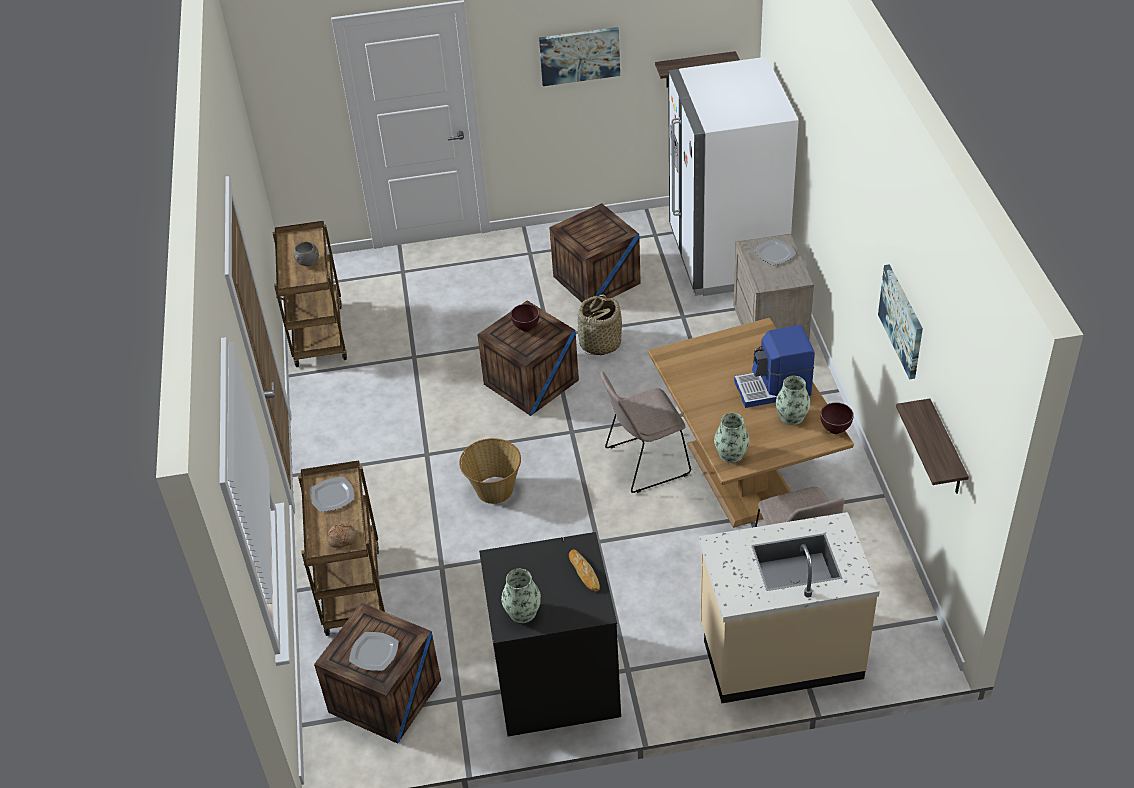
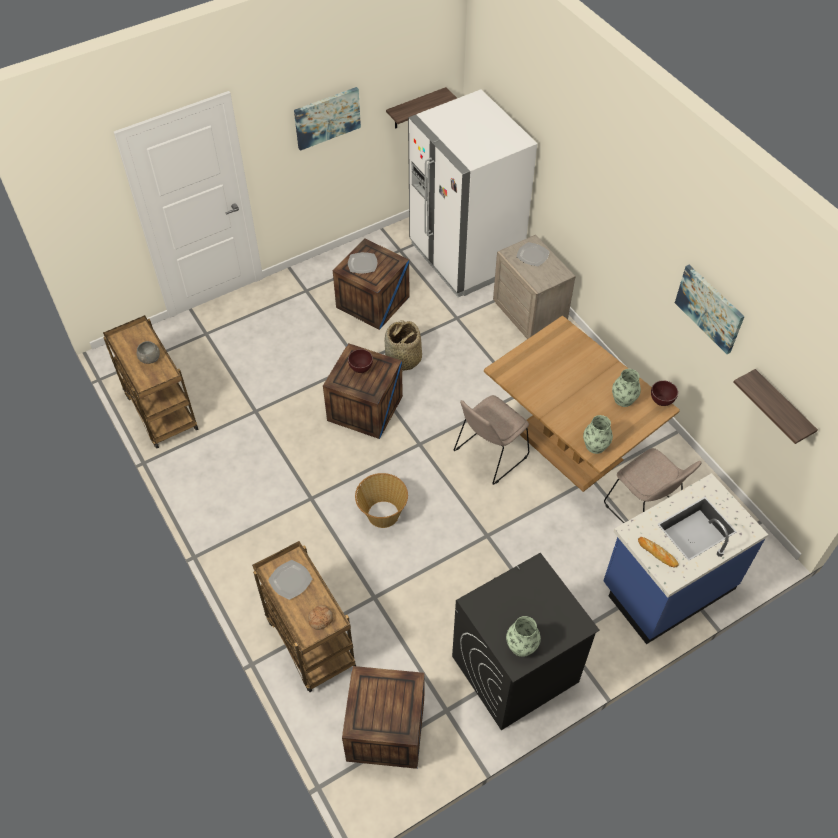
camera: 25 degrees left, 10 degrees up
plate [349,632,399,671] -> plate moved to [348,252,377,274]
bread [569,549,600,592] -> bread moved to [638,537,679,567]
beige counter [699,512,880,703] -> blue counter [603,473,768,644]
coffee machine [734,325,815,408] -> none

